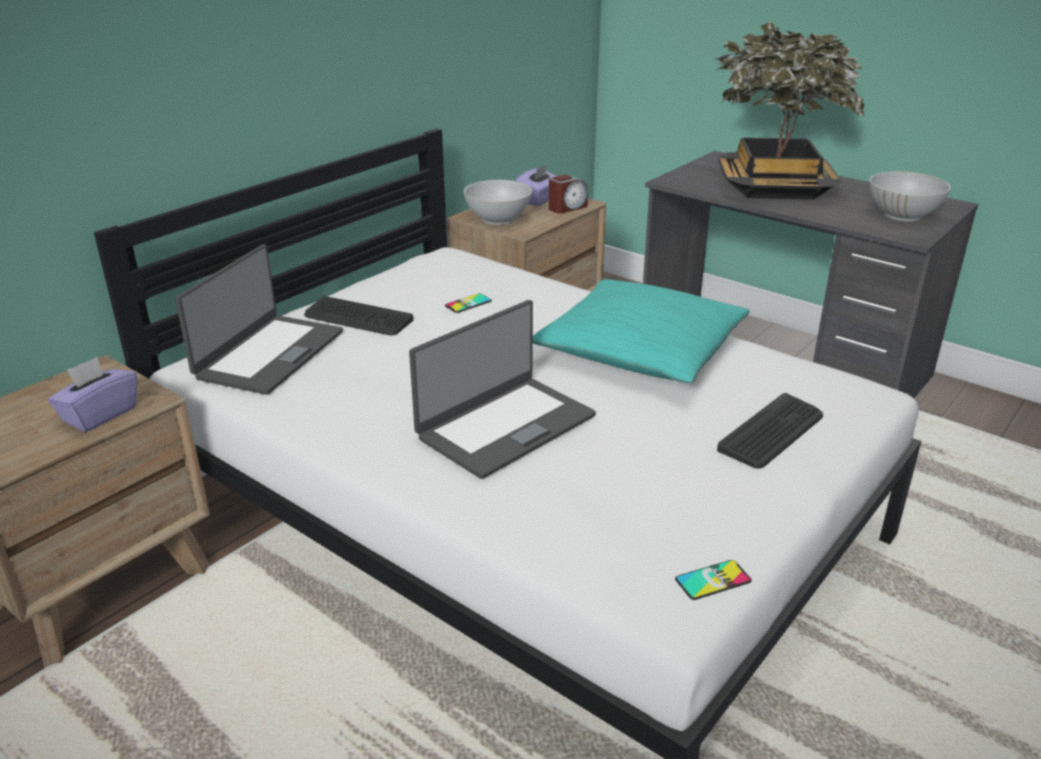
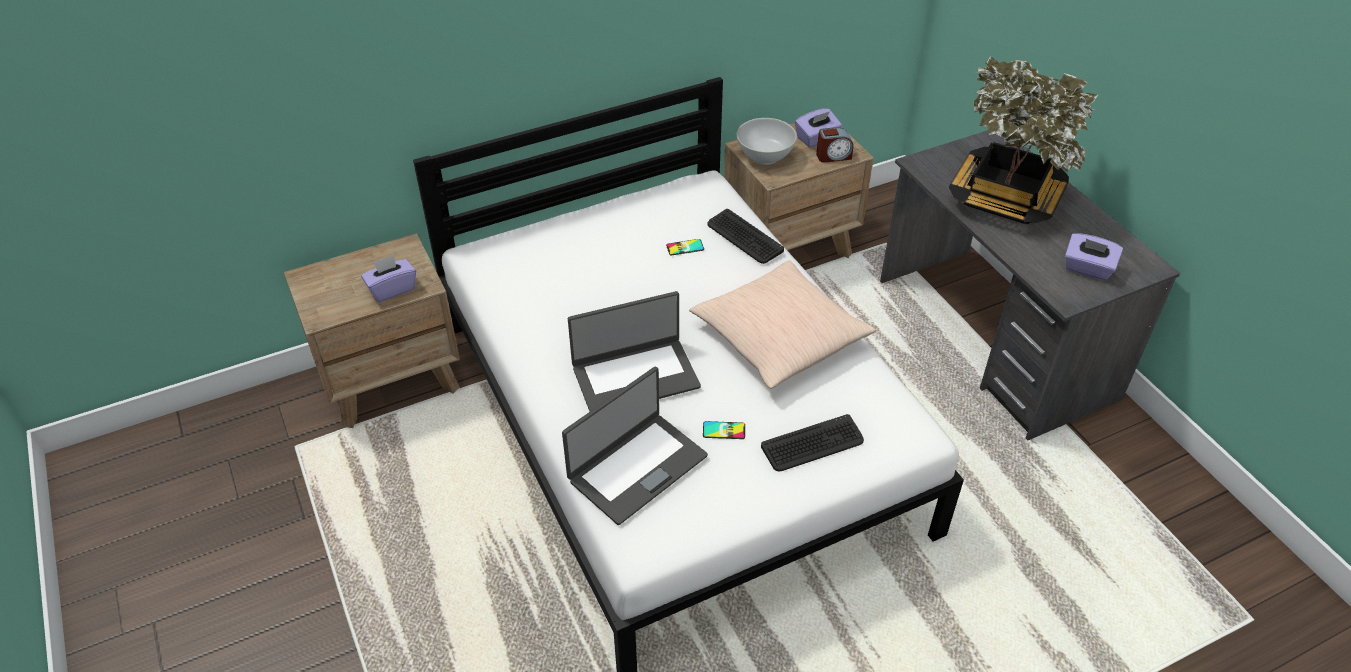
camera: 25 degrees right, 15 degrees up
laptop [175,244,343,395] -> laptop moved to [562,367,708,525]
keyboard [304,296,413,335] -> keyboard moved to [707,209,784,264]
turquoise pillow [533,279,750,383] -> beige pillow [689,260,876,389]
phone [675,560,752,600] -> phone moved to [703,421,745,439]
white bowl [869,171,951,222] -> purple tissue box [1065,233,1123,280]

